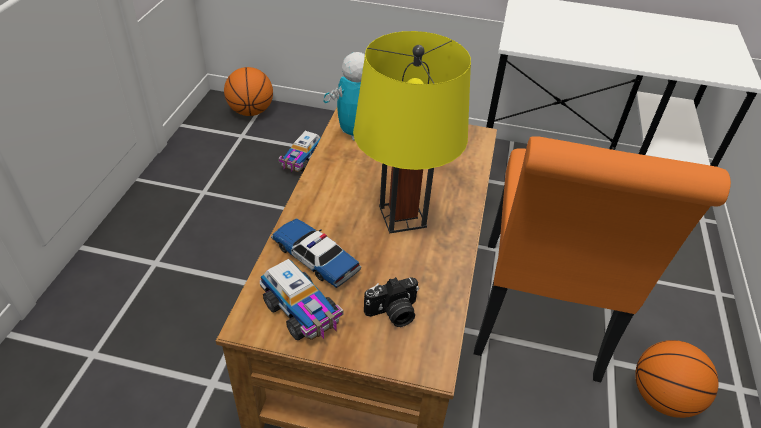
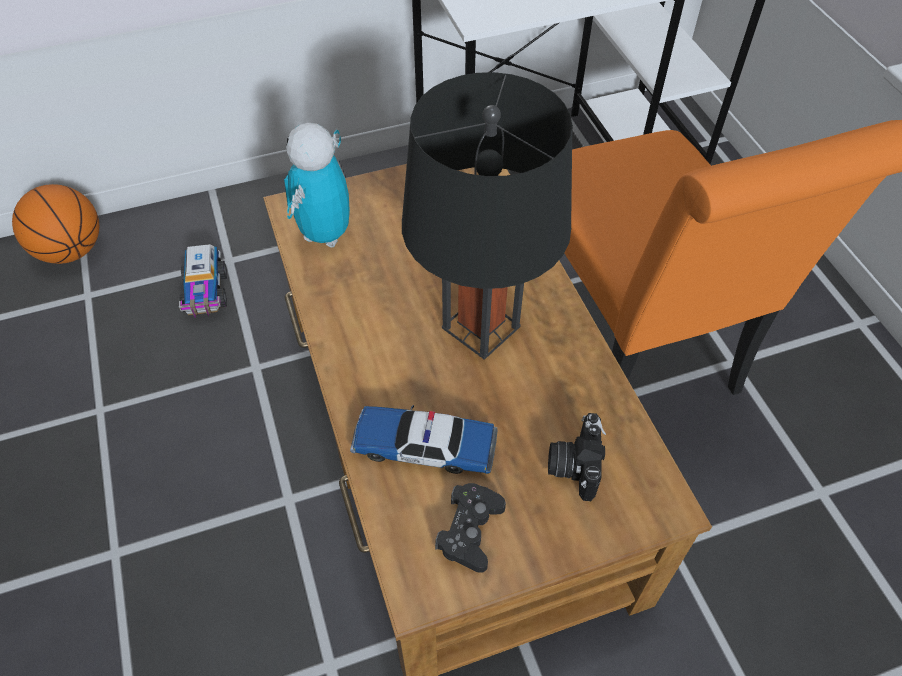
camera: 30 degrees left, 10 degrees up
toy truck [260,259,343,340] -> black game controller [435,483,506,573]
yellow table lamp [353,31,471,233] -> black table lamp [402,72,573,360]
camera [364,277,419,327] -> camera turned 150 degrees clockwise [548,413,606,501]
basketball [635,340,719,418] -> none

